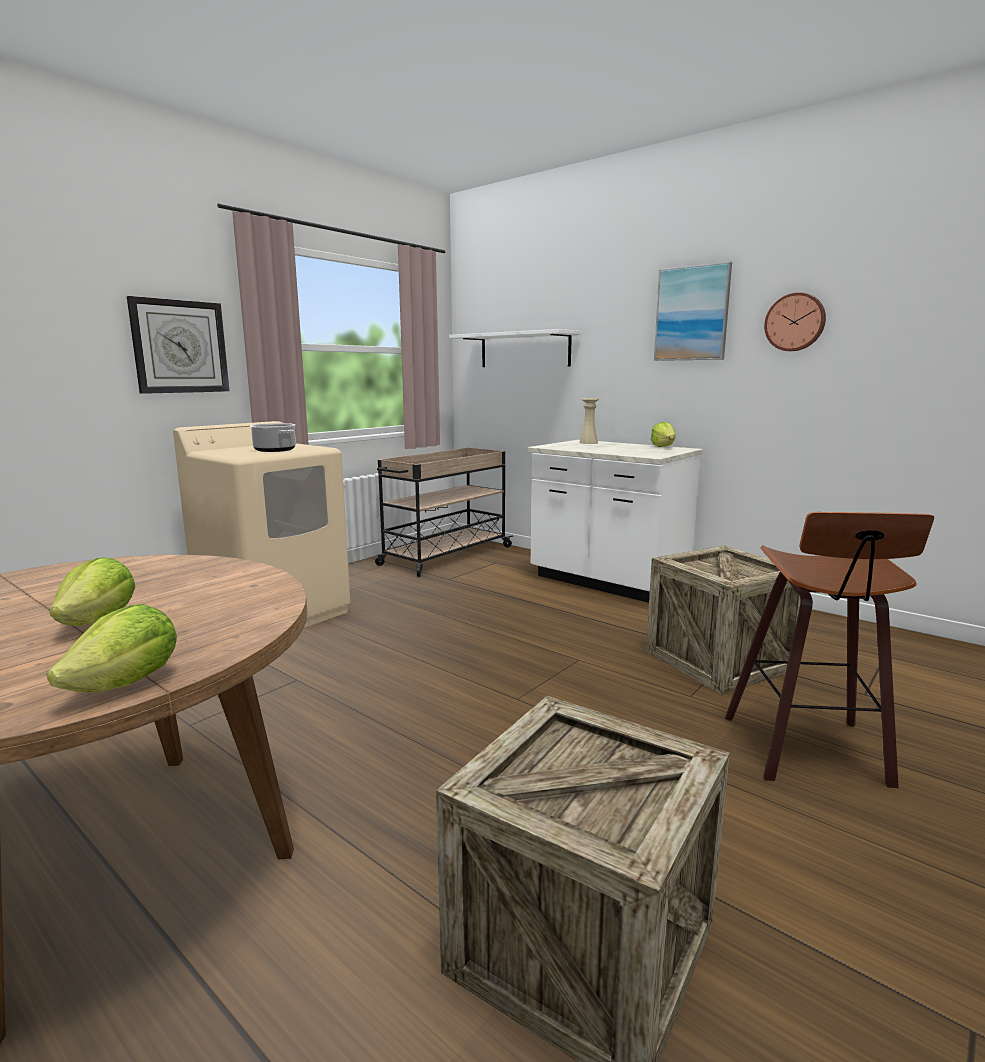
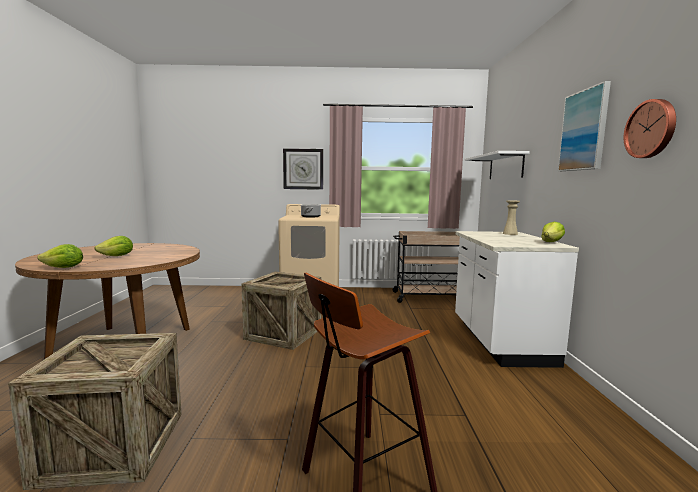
camera: 50 degrees right, 5 degrees down
crate [646,546,801,695] -> crate moved to [241,272,321,350]

